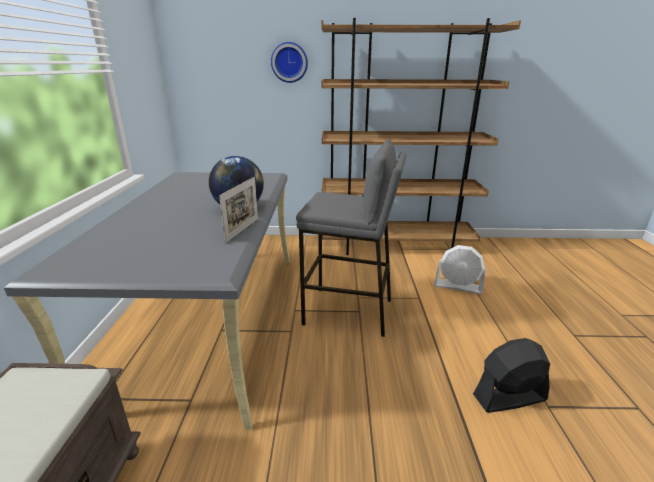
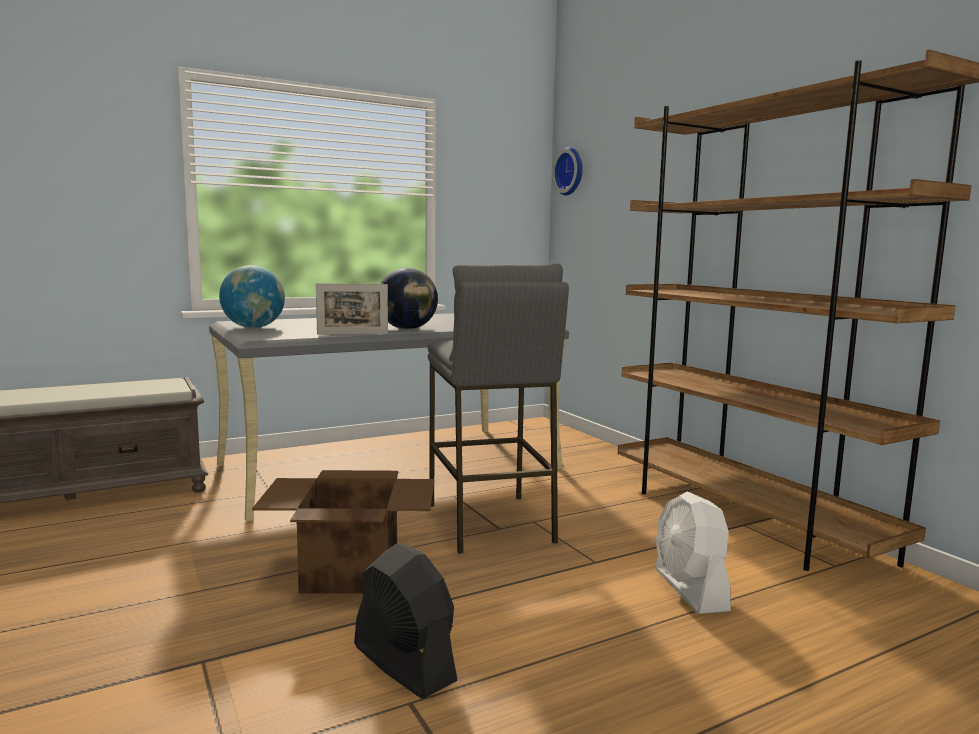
camera: 60 degrees right, 15 degrees down
wall clock [271,42,308,83] -> wall clock moved to [552,147,583,196]
none -> globe [219,265,285,328]
none -> cardboard box [252,470,434,594]

